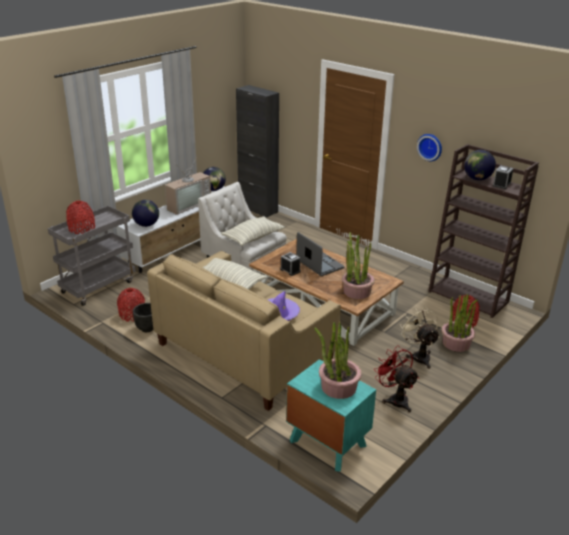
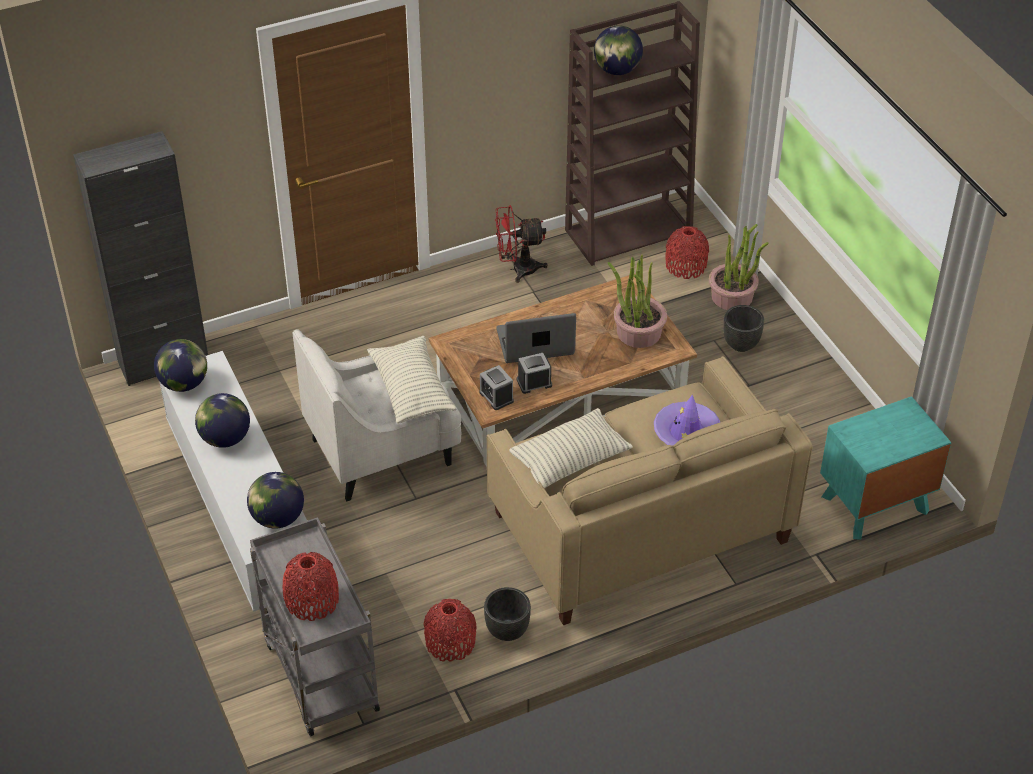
camera: 65 degrees left, 15 degrees up
television [165,154,211,215] -> globe [195,393,250,448]
potted plant [314,322,362,399] -> none
red fan [374,346,419,412] -> red fan moved to [495,205,548,283]
beige fan [400,308,440,369] -> black planter [723,305,764,352]
wall clock [417,134,442,161] -> none
alarm clock [493,165,514,189] -> alarm clock moved to [479,365,514,410]

